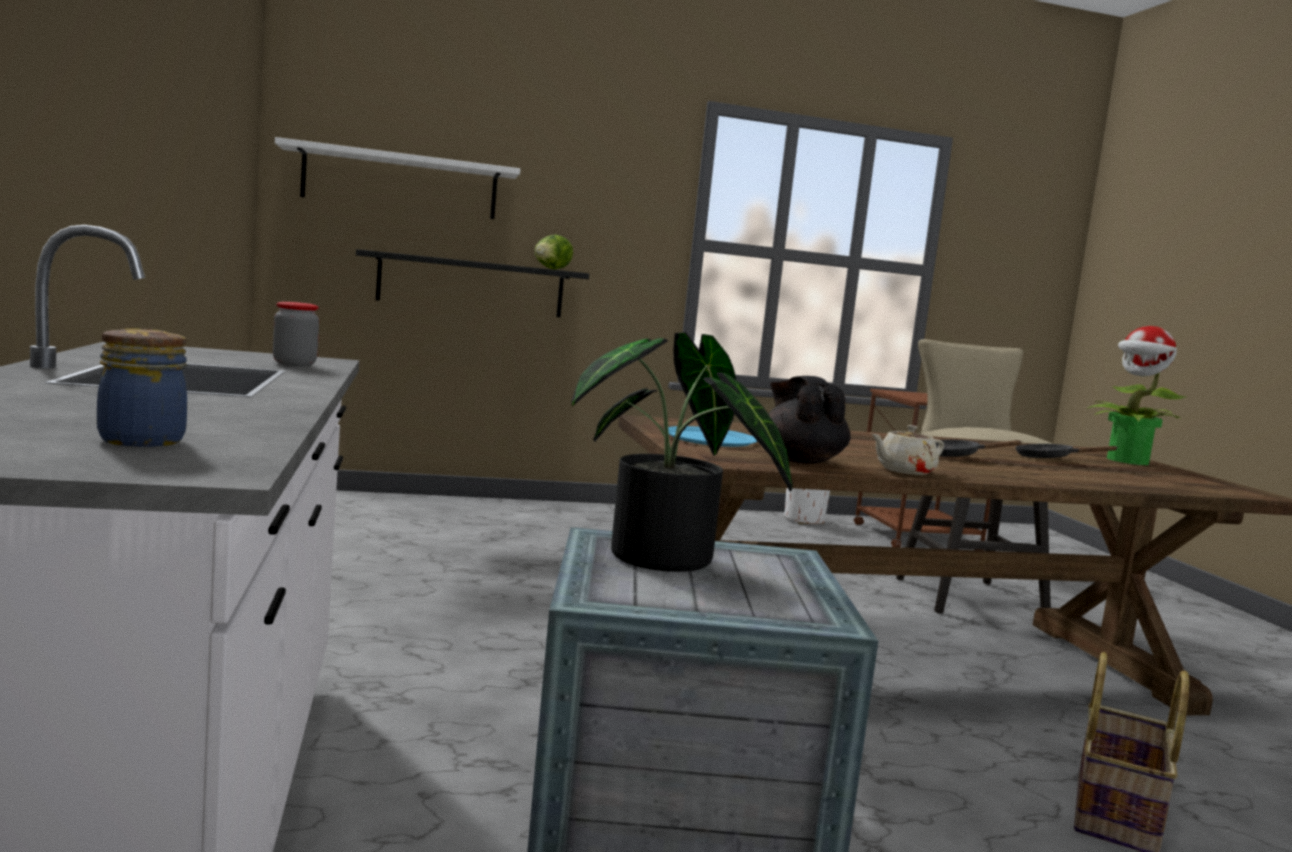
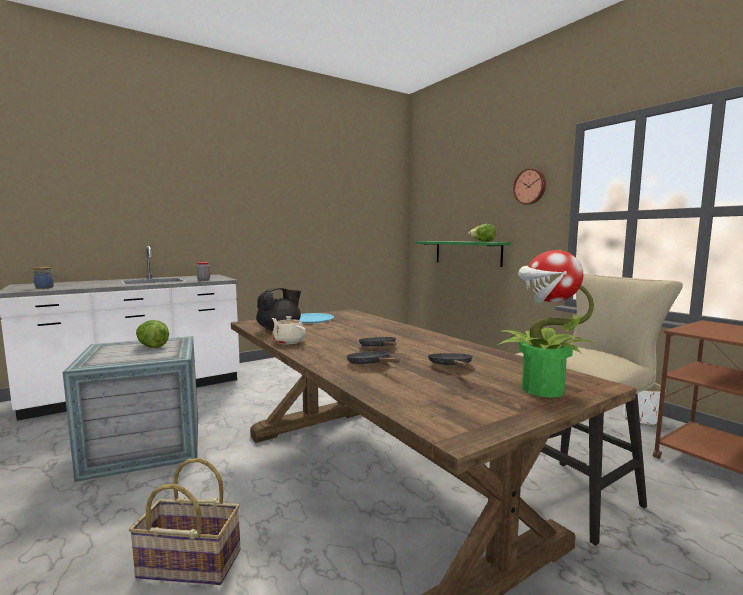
camera: 70 degrees right, 0 degrees up
white shelf [275,137,520,219] -> none
black shelf [356,249,589,317] -> green shelf [415,241,511,267]
potted plant [571,332,793,572] -> lettuce [136,320,169,348]
none -> black frying pan [346,351,400,364]
none -> wall clock [513,168,546,205]

